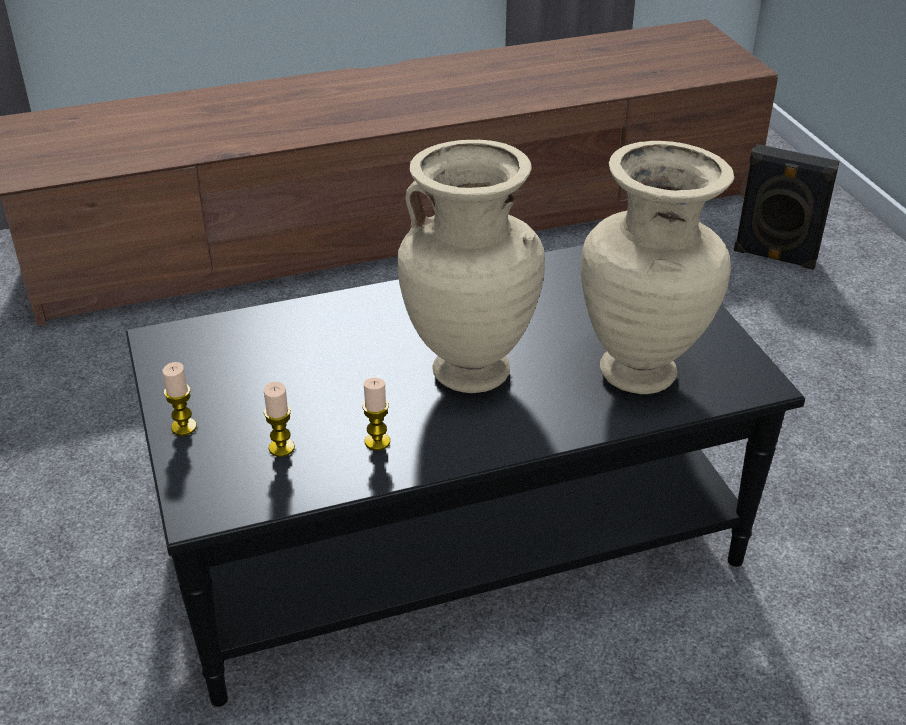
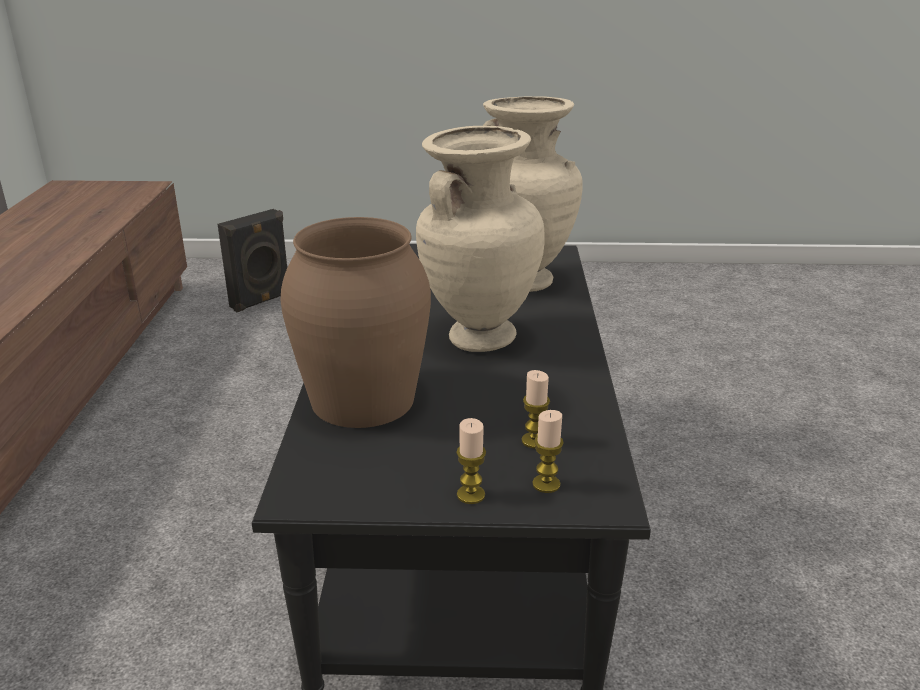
camera: 70 degrees left, 10 degrees down
candle [362,378,390,451] -> candle moved to [532,410,564,493]
none -> brown vase [280,217,431,428]

